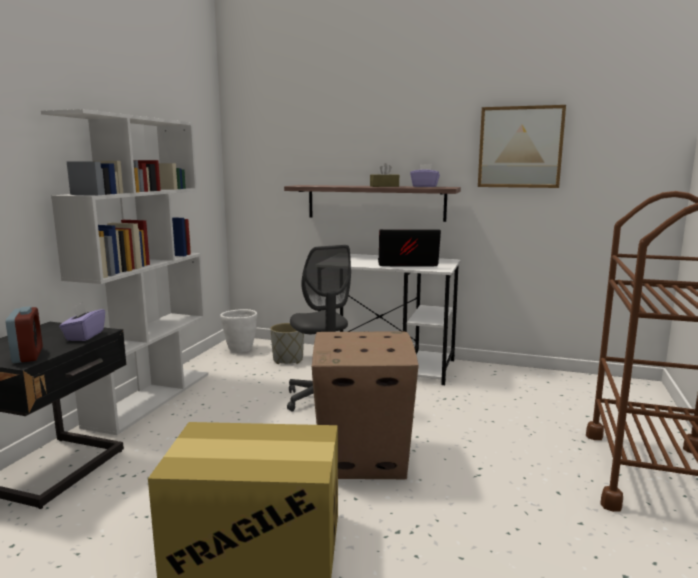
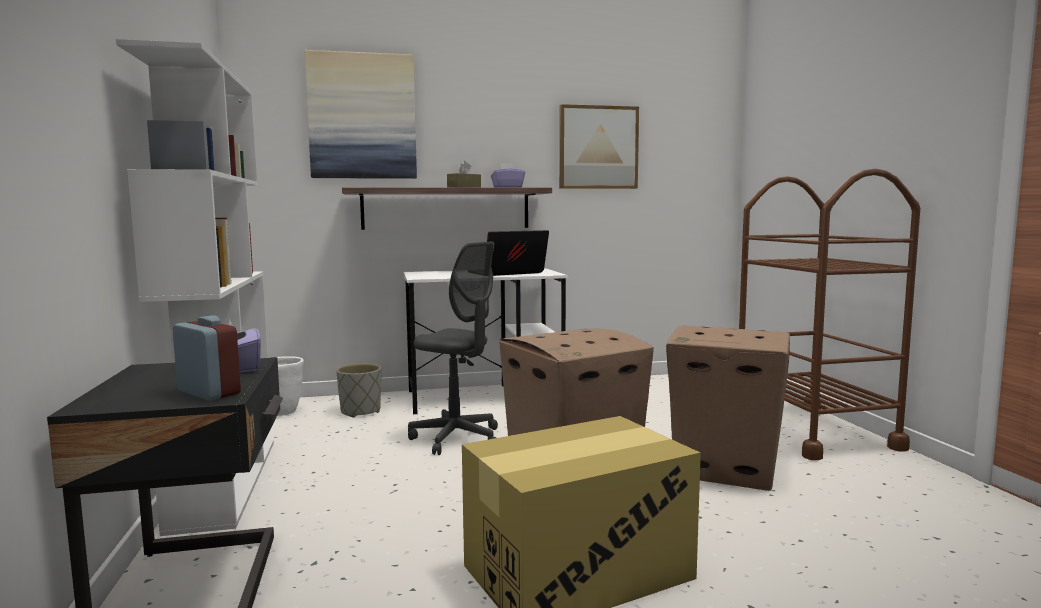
camera: 30 degrees left, 5 degrees down
none -> picture [304,50,417,179]
none -> cardboard box [666,326,790,491]

